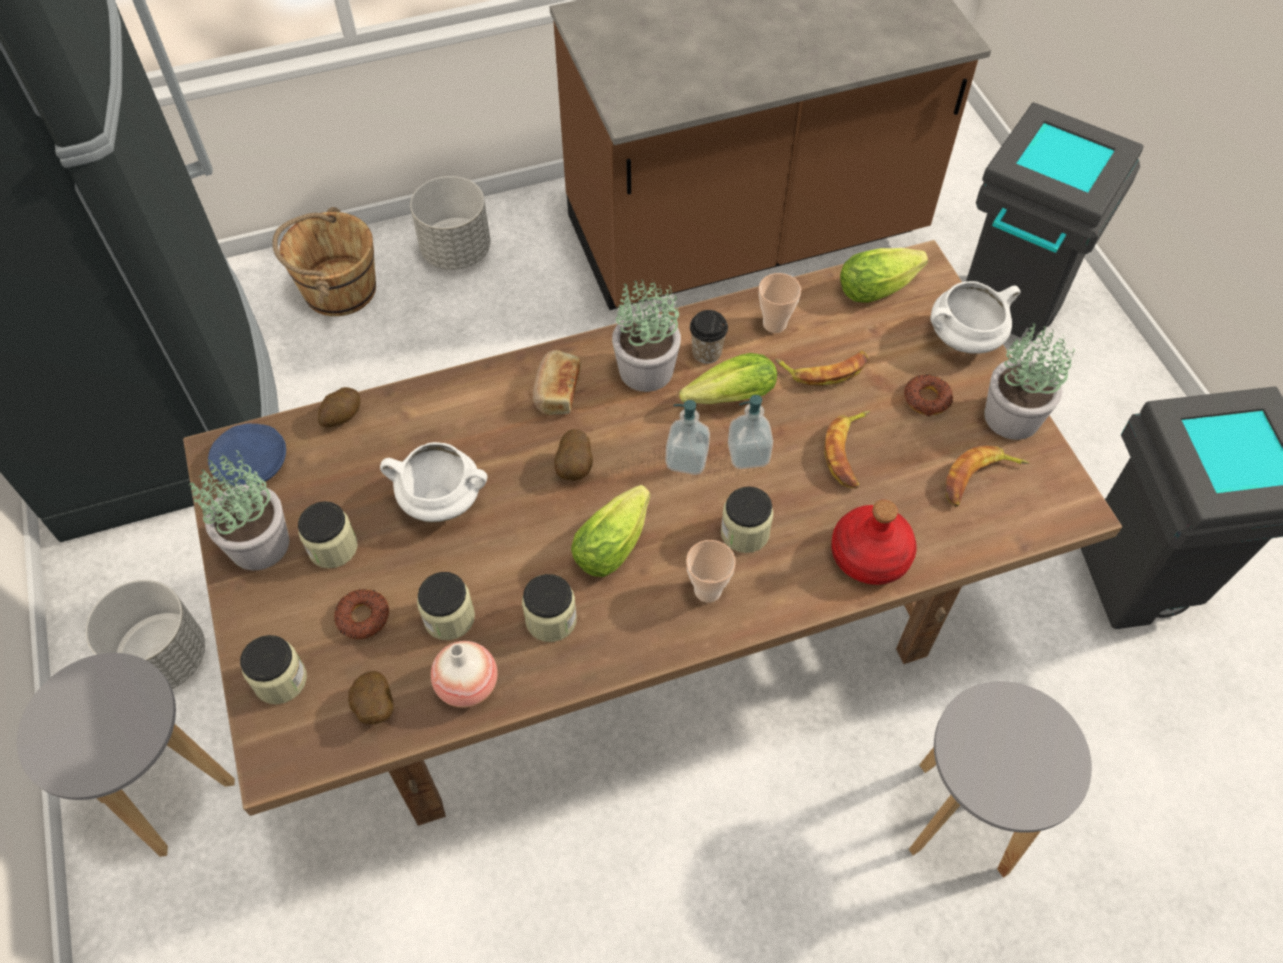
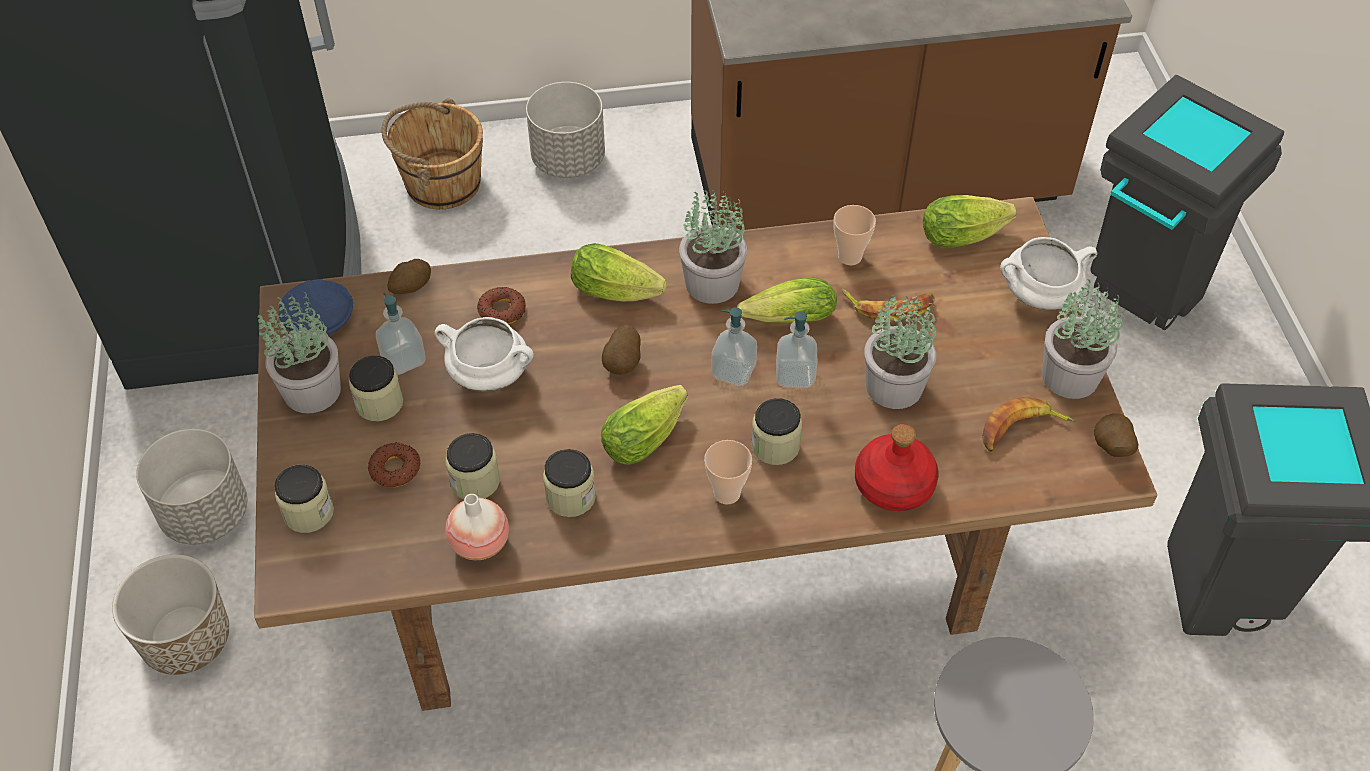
camera: 10 degrees right, 5 degrees down
grey stool [17,653,235,857] -> planter [112,554,229,675]
potato [348,671,394,725] -> potato moved to [1094,413,1138,457]
bread [533,350,581,415] -> lettuce [571,243,667,301]
cup [690,310,728,364] -> none
banana [824,411,870,488] -> potted plant [864,294,936,409]
donut [904,374,953,416] -> donut moved to [477,287,526,324]
none -> soap dispenser [376,293,425,375]

